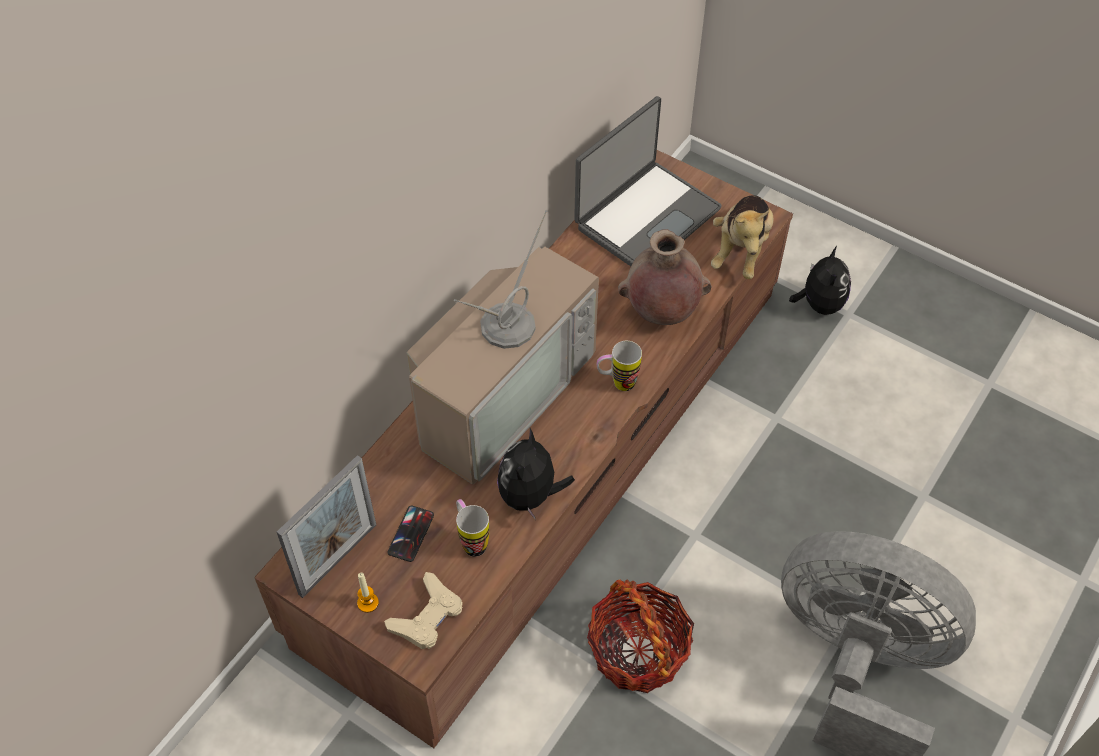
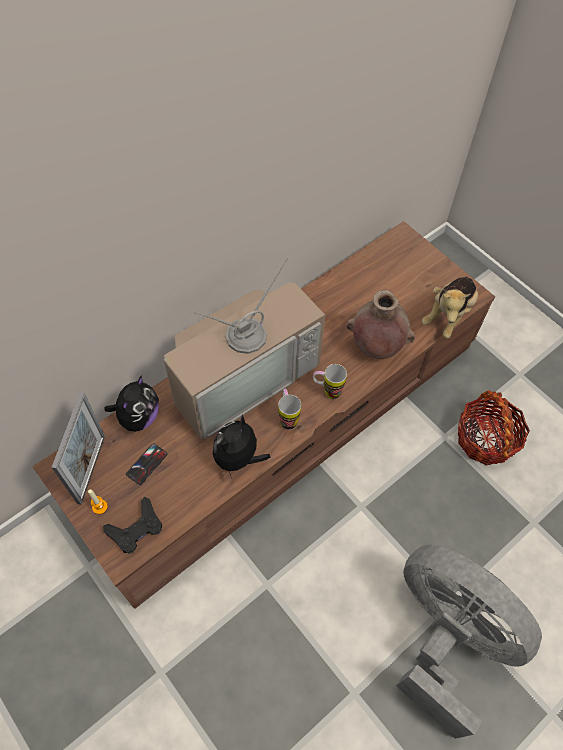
camera: 15 degrees right, 5 degrees up
picture frame [277,455,376,598] -> picture frame turned 45 degrees counterclockwise [51,392,105,505]
beige game controller [384,572,463,649] -> black game controller [103,497,162,554]
mug [456,499,489,557] -> mug moved to [278,389,301,430]
laptop [574,96,722,266] -> none
basket [587,579,694,693] -> basket moved to [458,390,530,465]
plush toy [789,246,851,315] -> plush toy moved to [104,375,159,432]

